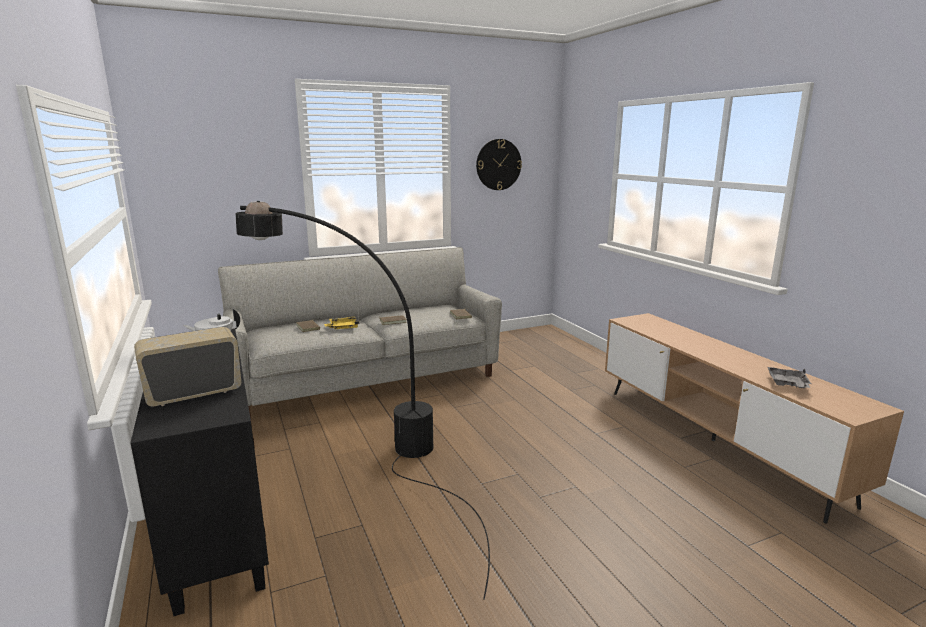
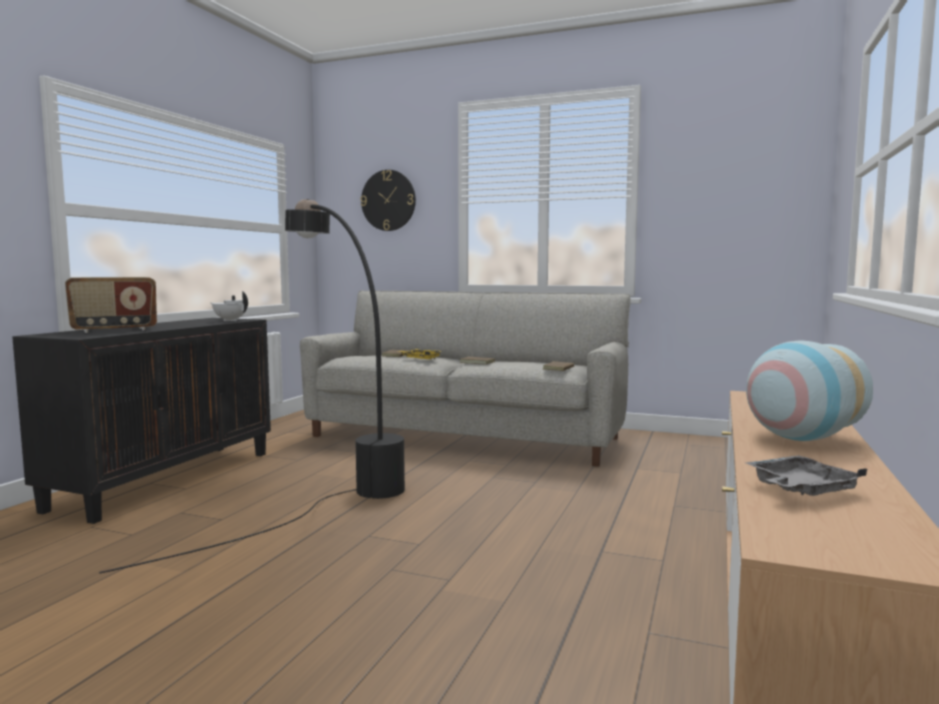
camera: 45 degrees right, 10 degrees down
radio [134,327,241,406] -> radio turned 135 degrees clockwise [65,277,157,333]
wall clock [476,139,522,190] -> wall clock moved to [361,170,416,231]
none -> vase [746,341,873,441]

